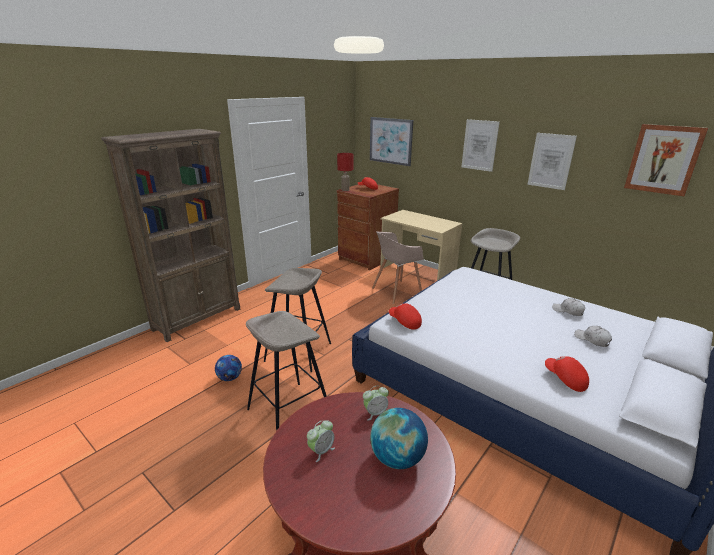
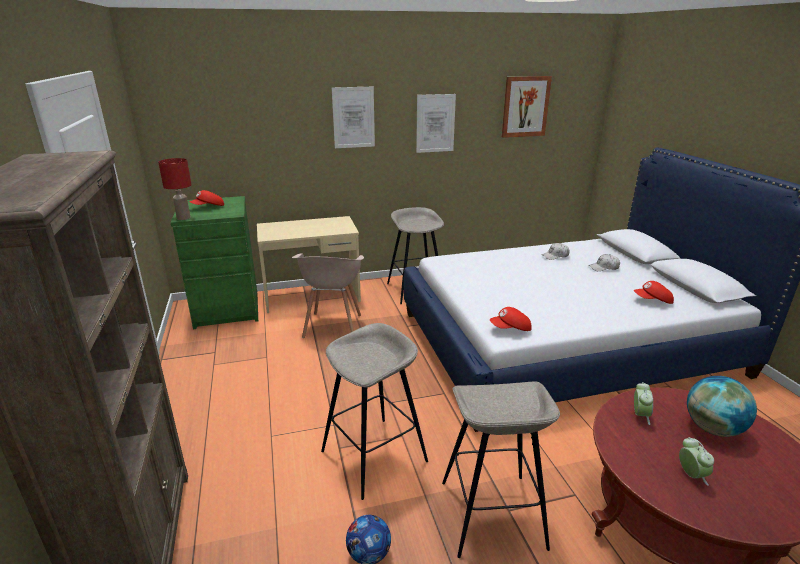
camera: 55 degrees left, 0 degrees up
brown dresser [336,184,399,270] -> green dresser [170,196,258,329]
picture [370,117,413,166] -> none

